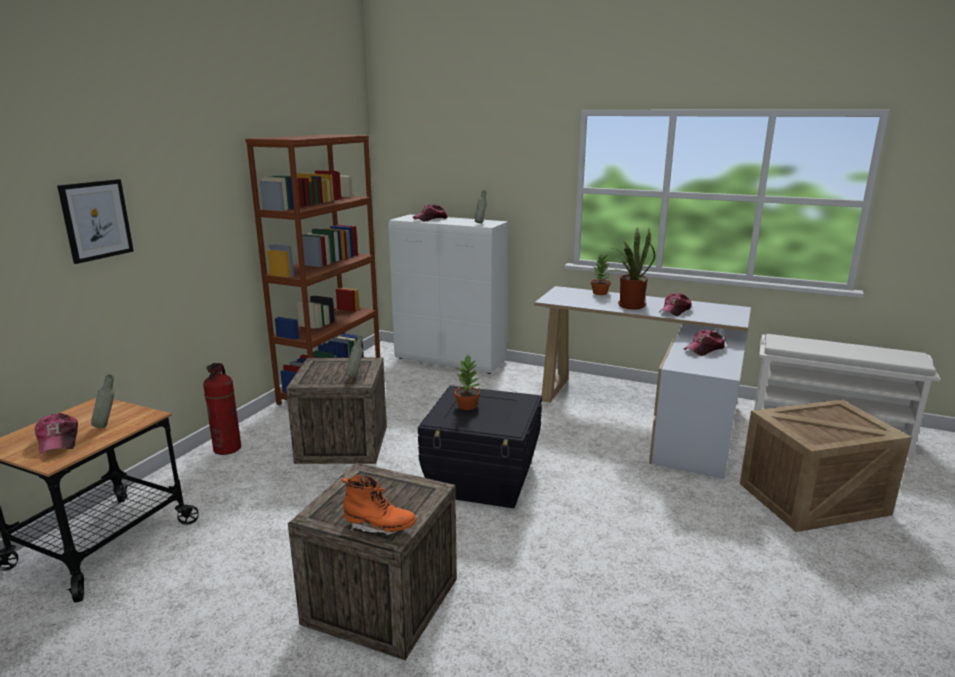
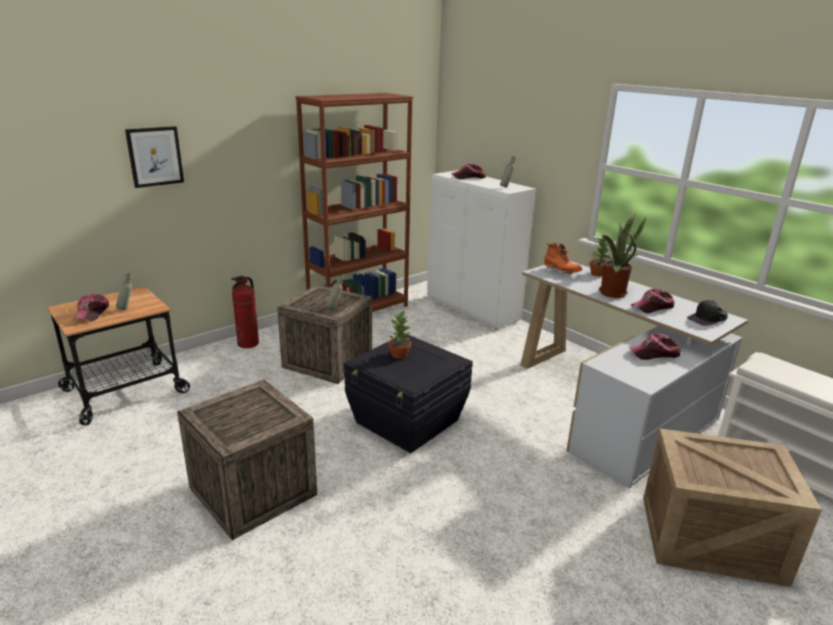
camera: 25 degrees right, 5 degrees up
orange boot [342,475,417,535] -> orange boot moved to [544,242,582,274]
none -> black cap [687,300,728,326]

